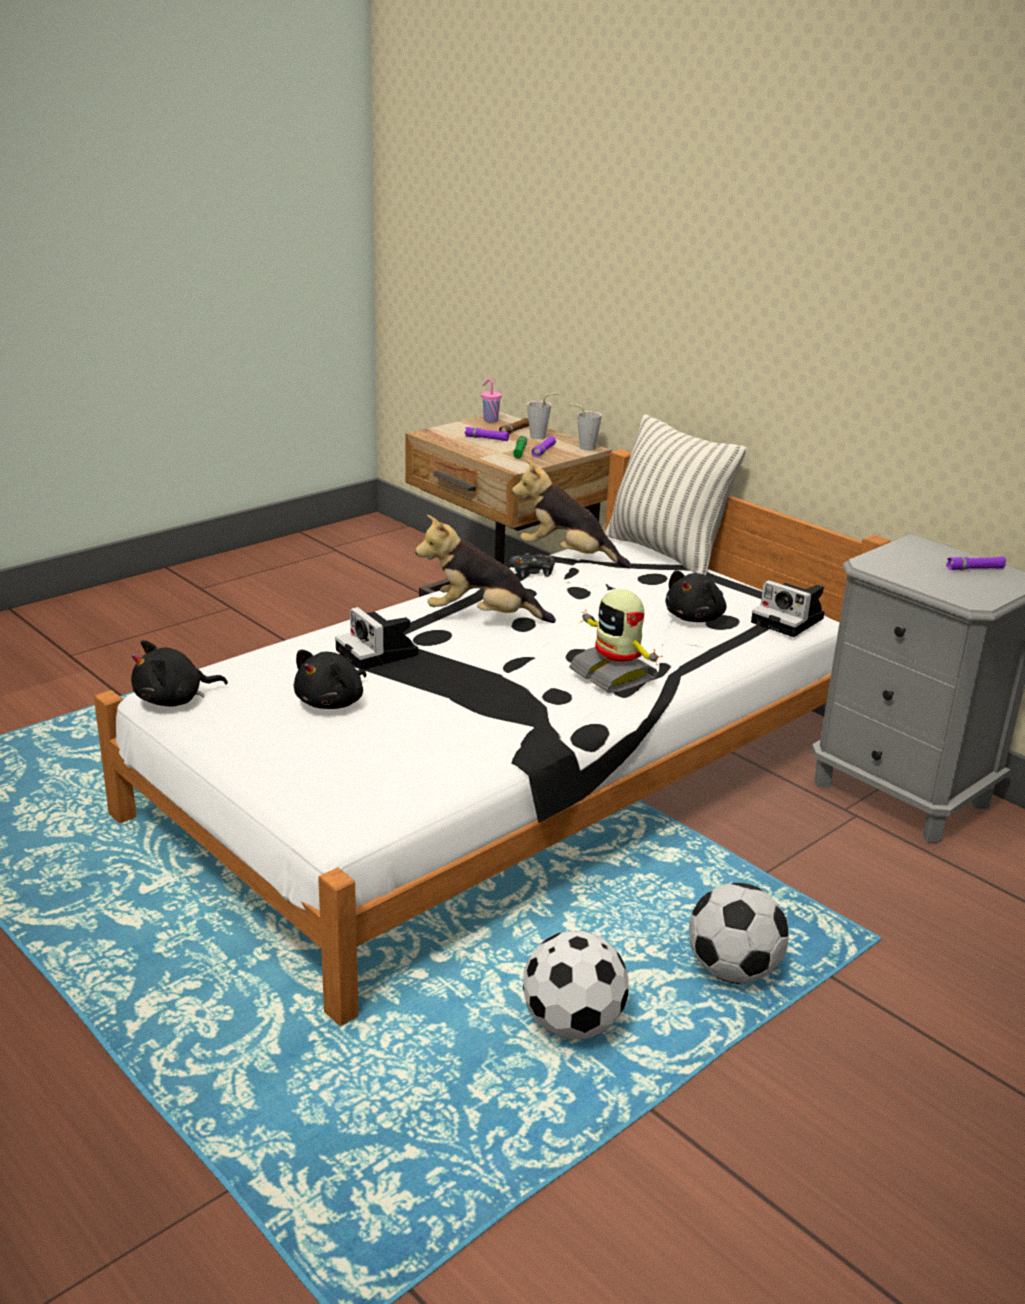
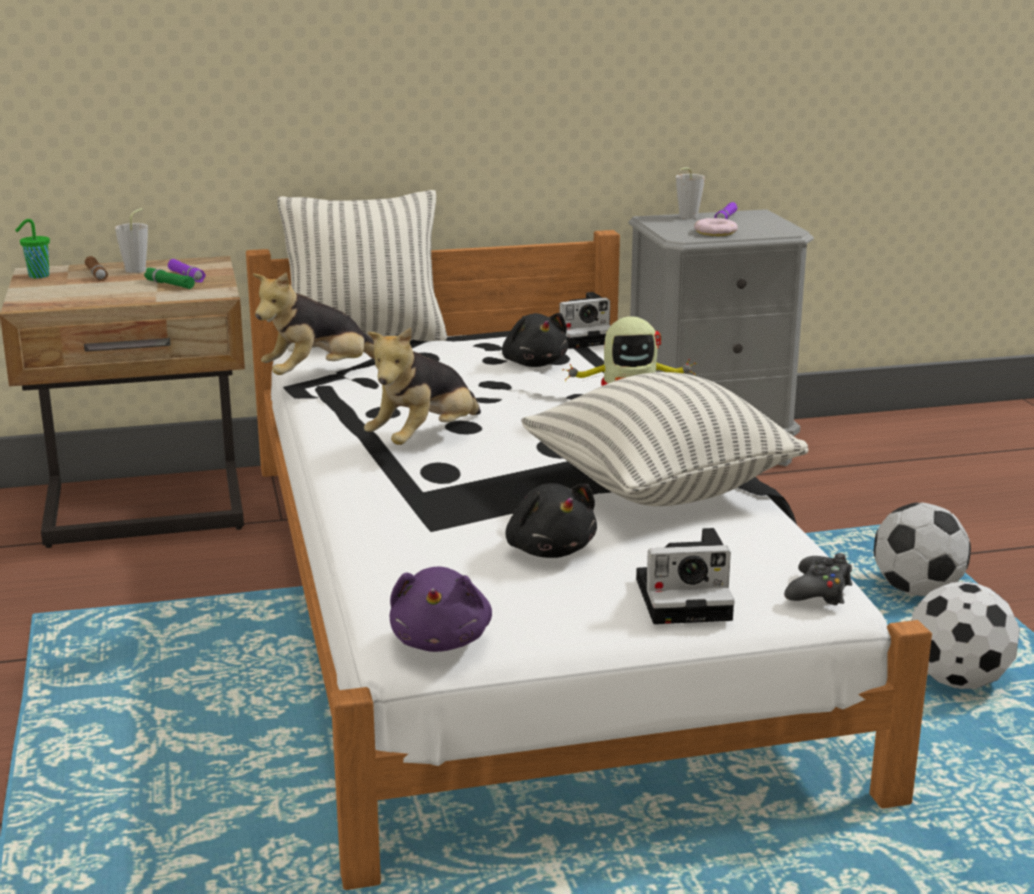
camera: 60 degrees left, 5 degrees down
black plush toy [131,640,228,706] -> purple plush toy [389,566,492,652]
camera [335,607,418,670] -> camera moved to [636,528,734,624]
purple flashlight [464,427,509,441] -> none
pink cup [481,379,502,423] -> green cup [15,219,50,278]
black game controller [509,553,555,577] -> black game controller moved to [784,553,852,605]
grey cup [569,404,602,450] -> grey cup moved to [676,168,705,219]
none -> pillow [521,372,808,506]
none -> donut [694,218,738,236]

